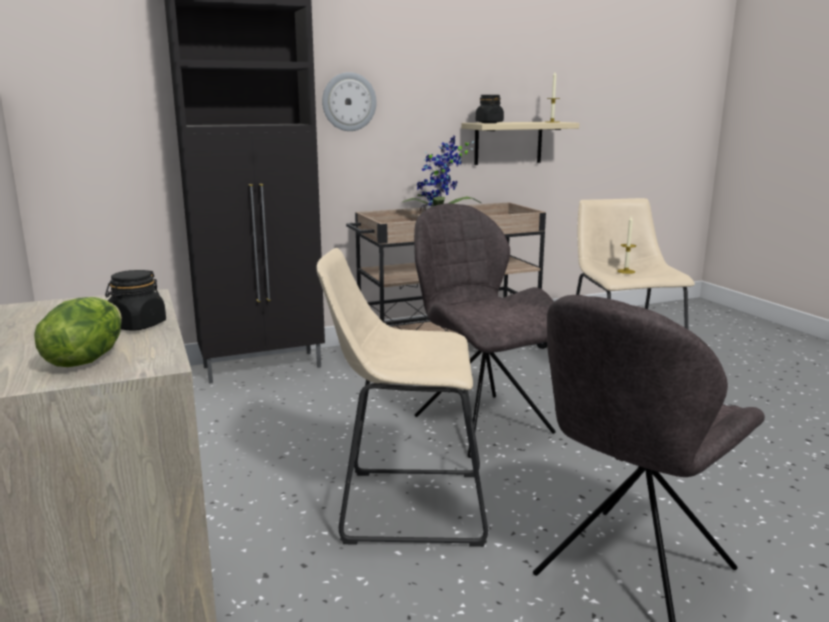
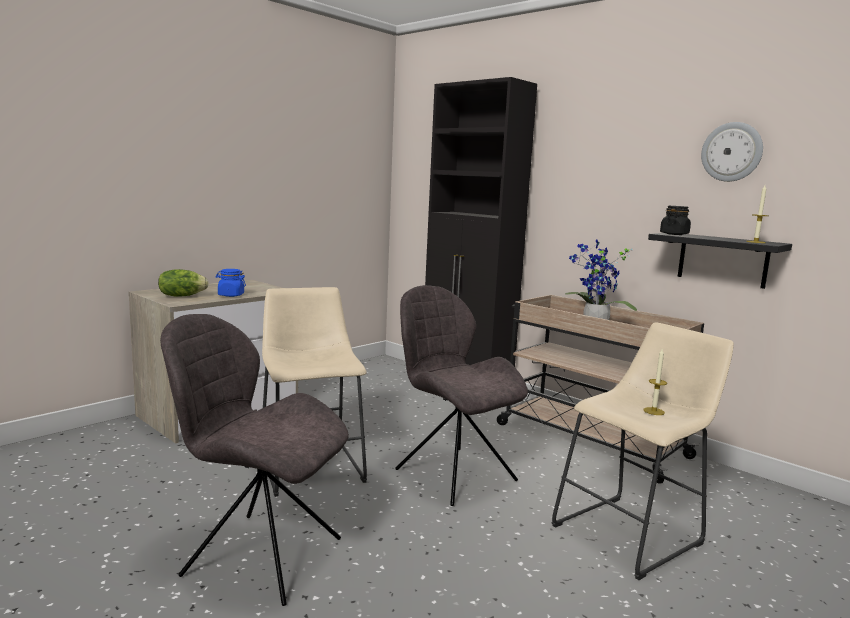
camera: 65 degrees right, 5 degrees down
black jar [105,270,166,331] -> blue jar [216,269,246,297]
wall clock [322,72,377,131] -> wall clock moved to [701,122,763,182]
grey chair [414,203,556,458] -> grey chair turned 75 degrees counterclockwise [395,285,528,506]
beige shelf [461,122,579,165] -> black shelf [648,233,792,289]

